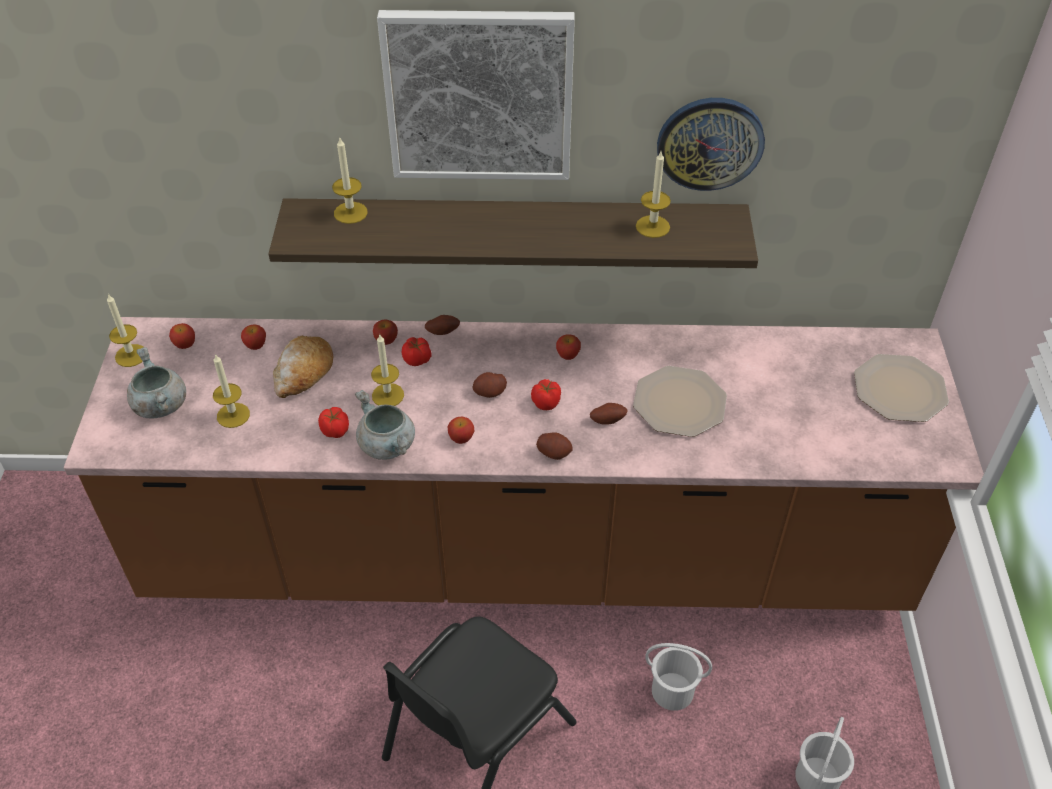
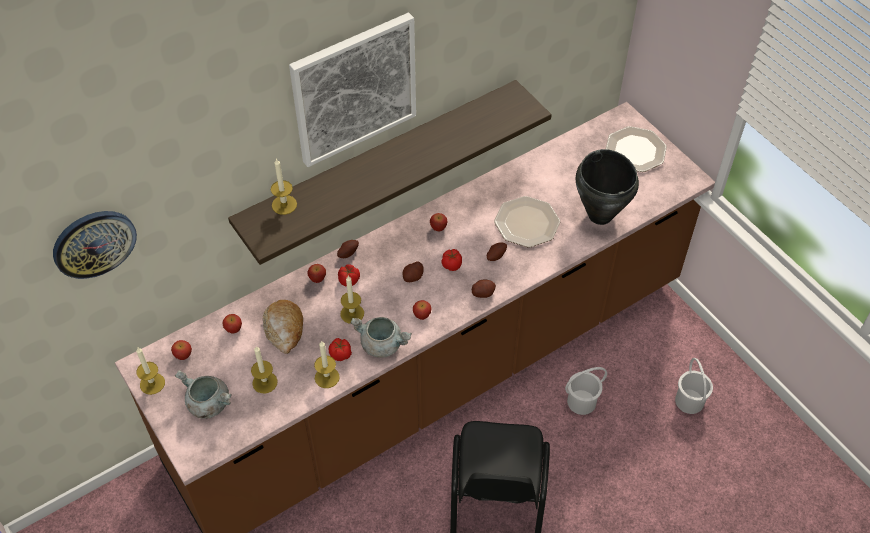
camera: 35 degrees left, 5 degrees up
candle [636,152,671,238] -> candle moved to [314,341,340,388]
wall clock [657,98,765,191] -> wall clock moved to [53,211,137,279]
none -> black cooking pot [576,149,639,225]

